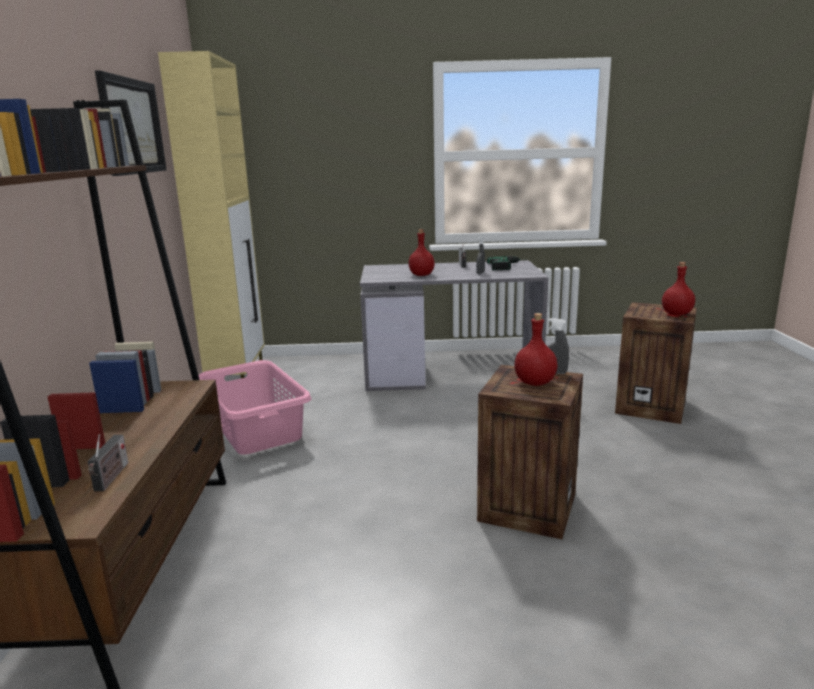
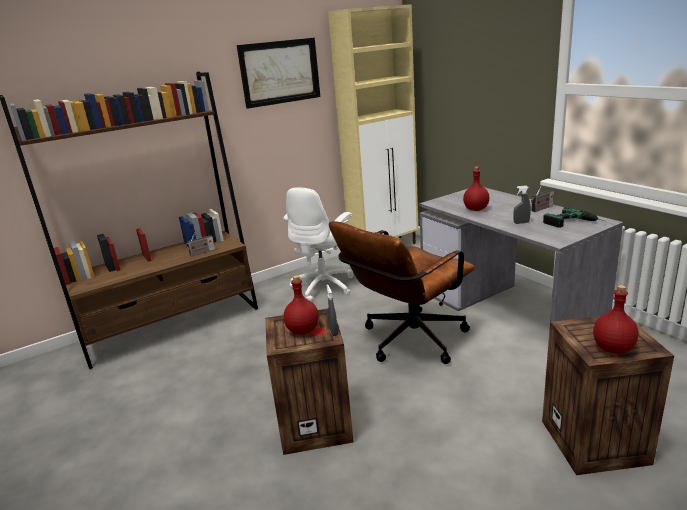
camera: 60 degrees right, 5 degrees up
radio [88,434,128,491] -> radio moved to [185,233,215,257]
pink laundry basket [198,360,311,454] -> white office chair [283,187,353,301]
none -> brown office chair [329,221,475,364]

